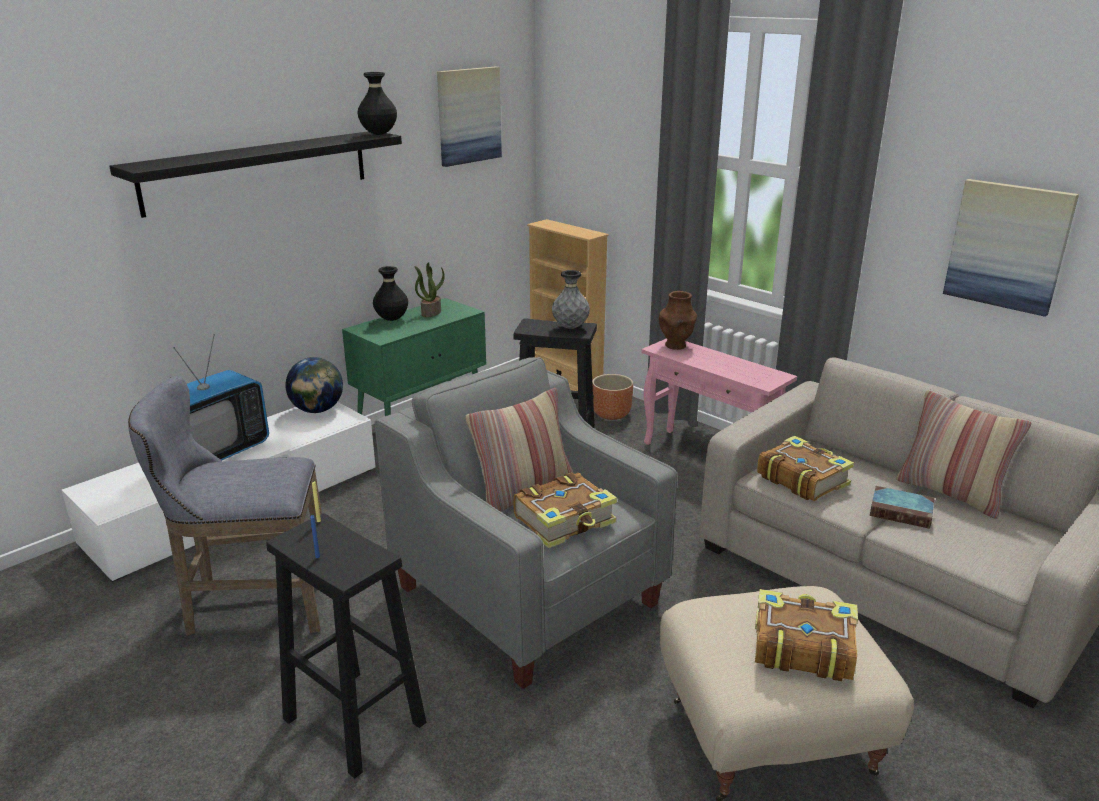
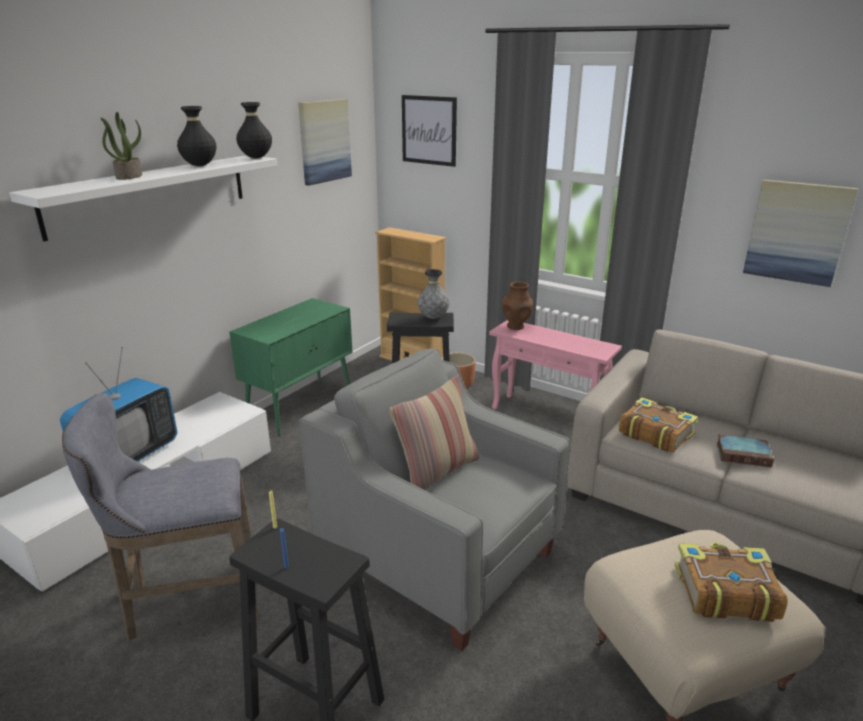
camera: 10 degrees left, 0 degrees up
black shelf [109,131,402,218] -> white shelf [9,155,278,241]
globe [285,357,343,413] -> none
black vase [373,266,408,321] -> black vase moved to [177,106,216,166]
potted plant [415,262,445,317] -> potted plant moved to [100,112,142,180]
book [513,473,617,548] -> none
pillow [896,390,1031,519] -> none
none -> picture [402,95,457,167]

